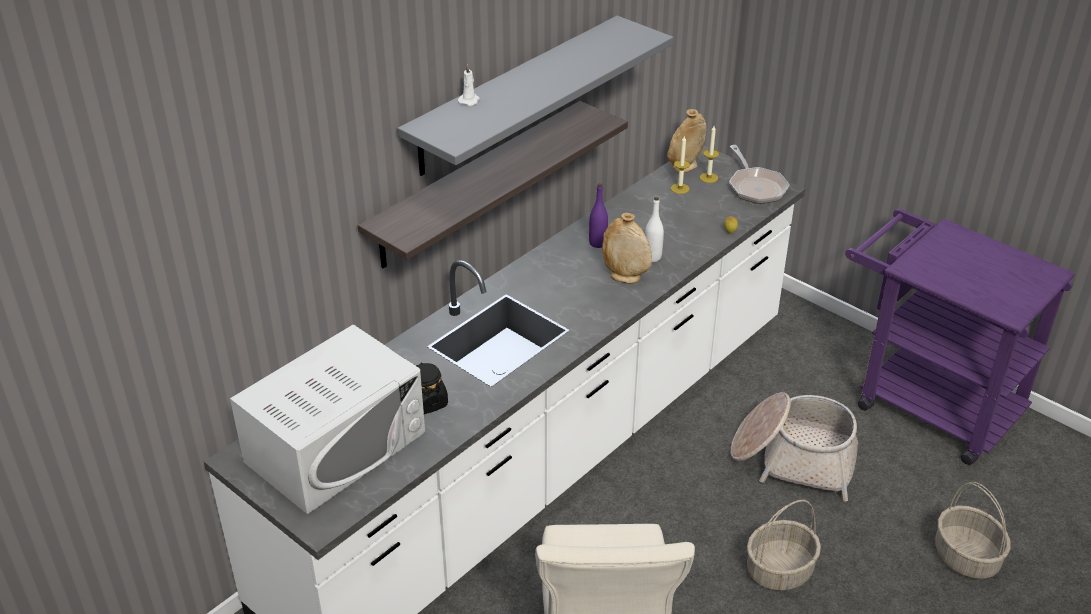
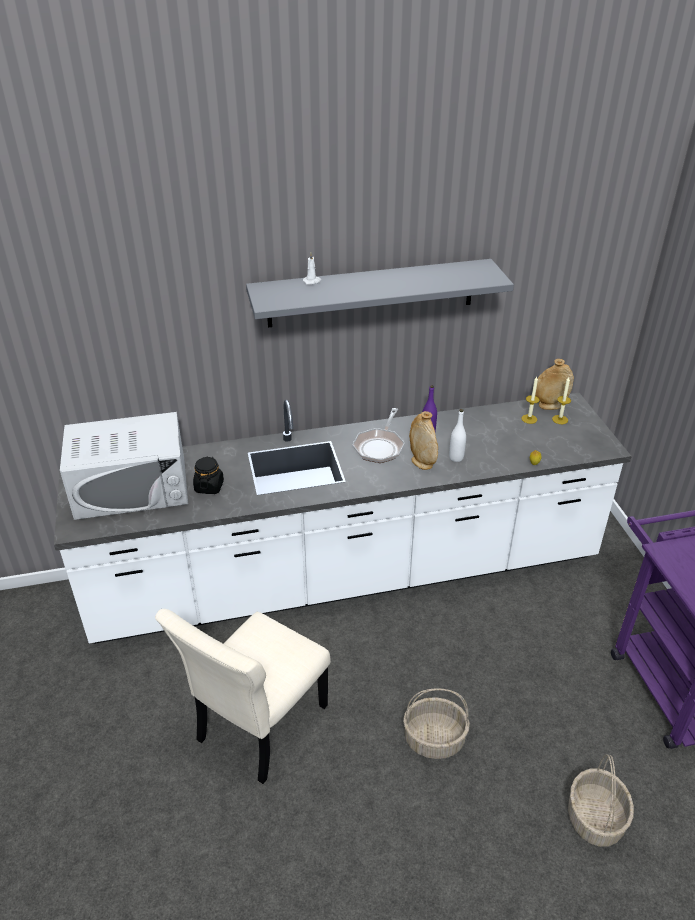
camera: 35 degrees right, 0 degrees up
shelf [358,101,628,268] -> none
frying pan [729,145,790,204] -> frying pan moved to [352,408,405,463]
basket [730,392,858,502] -> none

